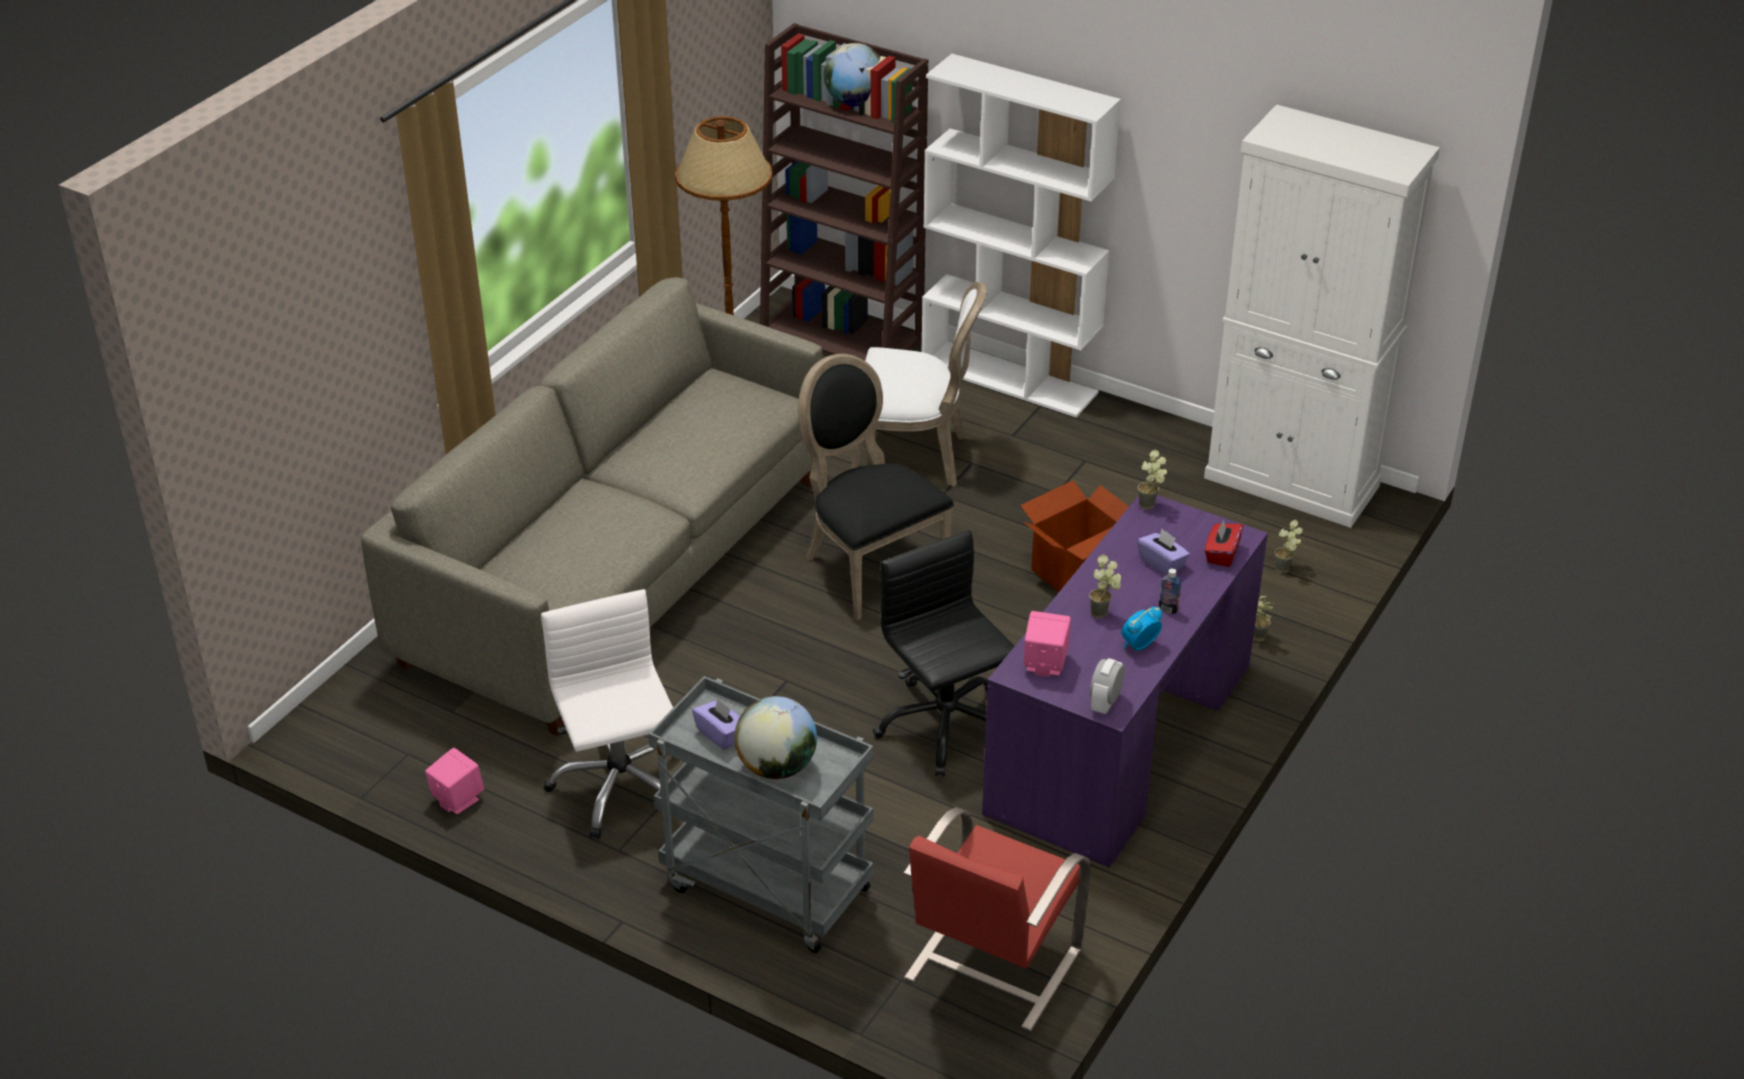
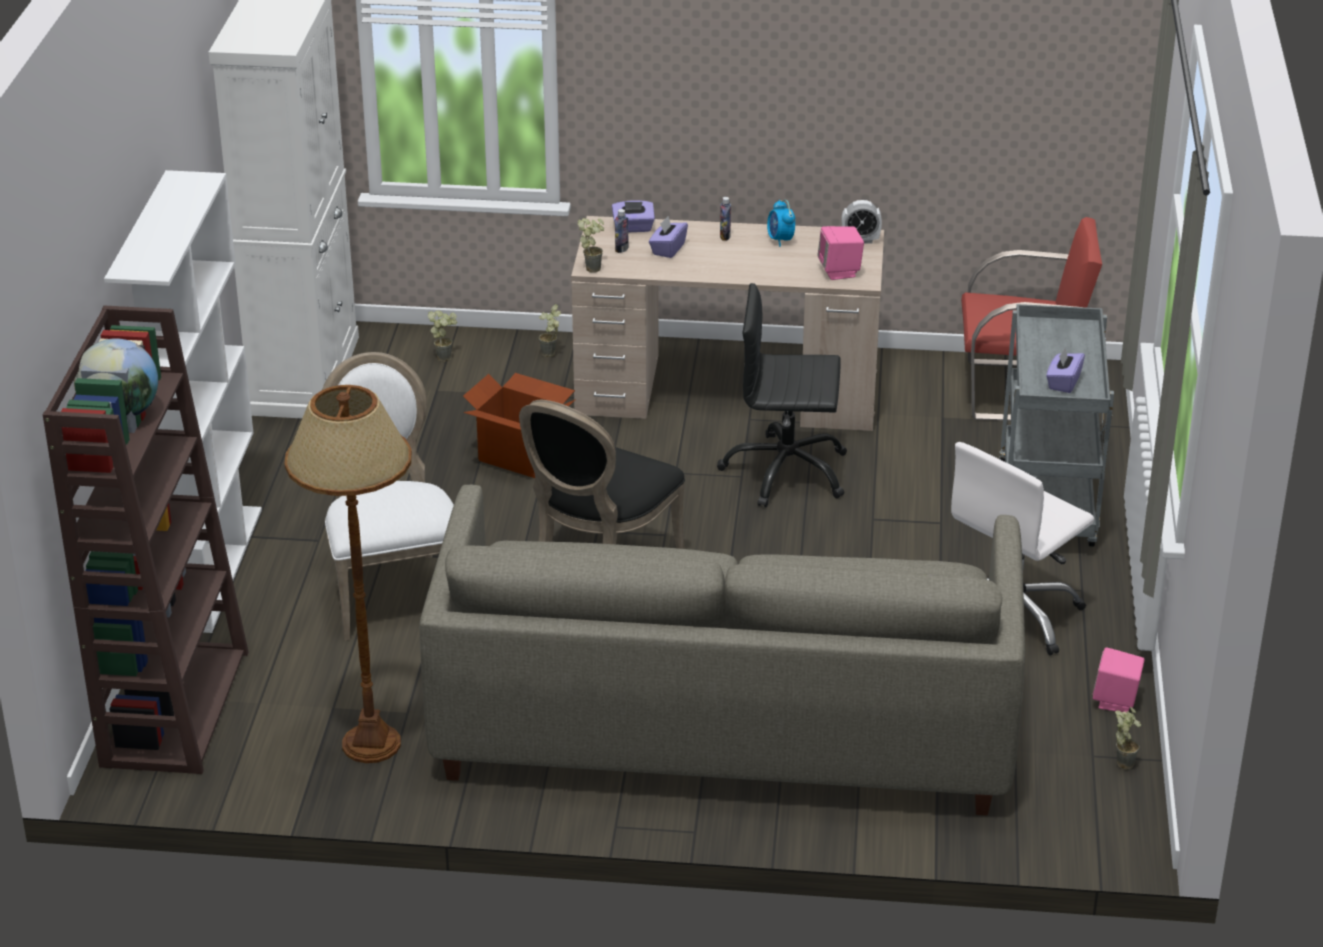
camera: 115 degrees left, 5 degrees down
globe [734,696,817,779] -> none
black office chair [873,530,1014,777] -> black office chair turned 60 degrees clockwise [717,283,847,507]
purple desk [982,495,1268,868] -> beige desk [571,216,884,431]
potted plant [1089,555,1121,618] -> potted plant moved to [1115,707,1141,769]
alarm clock [1121,607,1162,651] -> alarm clock turned 45 degrees clockwise [767,200,795,247]
red tissue box [1205,519,1243,567] -> purple tissue box [612,200,655,233]
none -> bottle [615,209,629,253]

